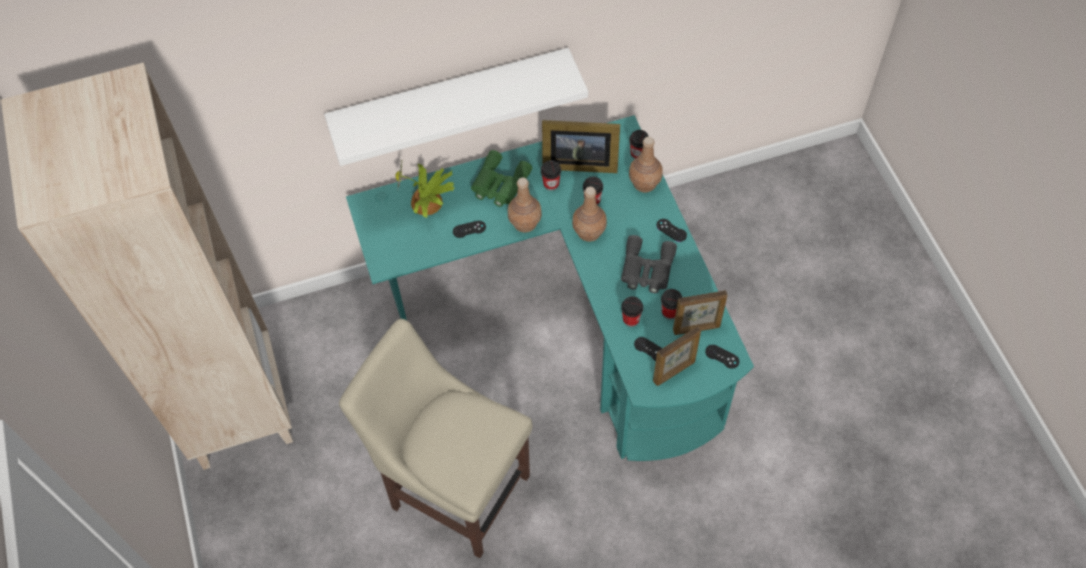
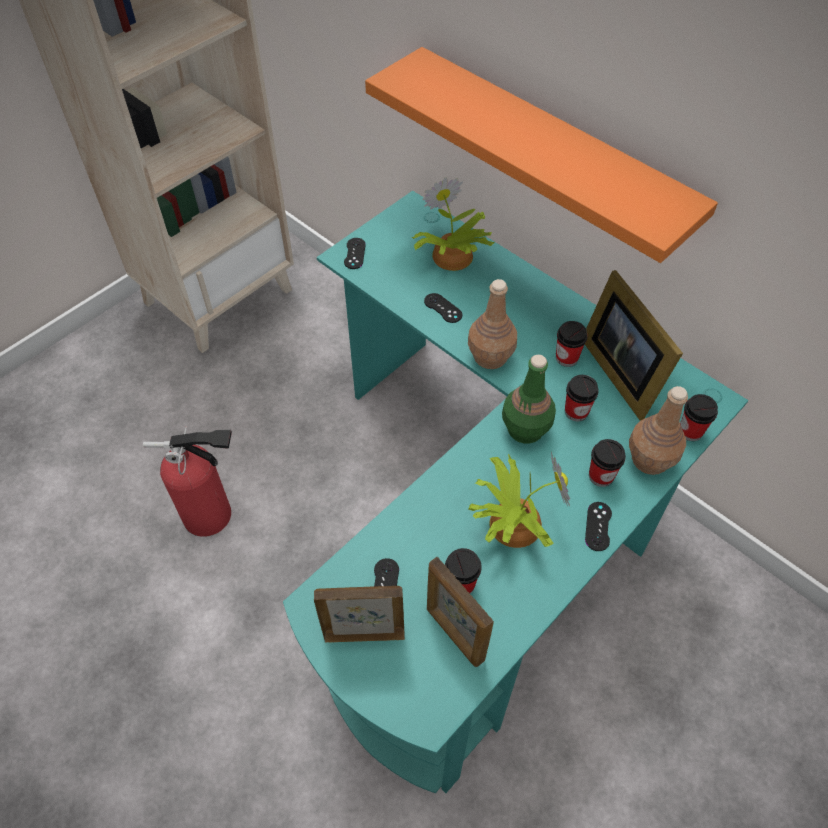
camera: 60 degrees right, 5 degrees down
white shelf [324,48,588,166] -> orange shelf [365,47,718,263]
beige chair [339,319,533,558] -> fire extinguisher [143,426,232,537]
green binoculars [471,150,532,207] -> none
brown bottle [572,187,607,242] -> green bottle [502,355,556,444]
grey binoculars [621,235,677,293] -> potted plant [468,452,570,548]
cup [621,296,643,327] -> cup moved to [589,439,626,487]
picture frame [653,327,701,386] -> picture frame turned 150 degrees clockwise [314,586,405,643]
black game controller [705,345,739,369] -> black game controller moved to [344,238,366,269]

